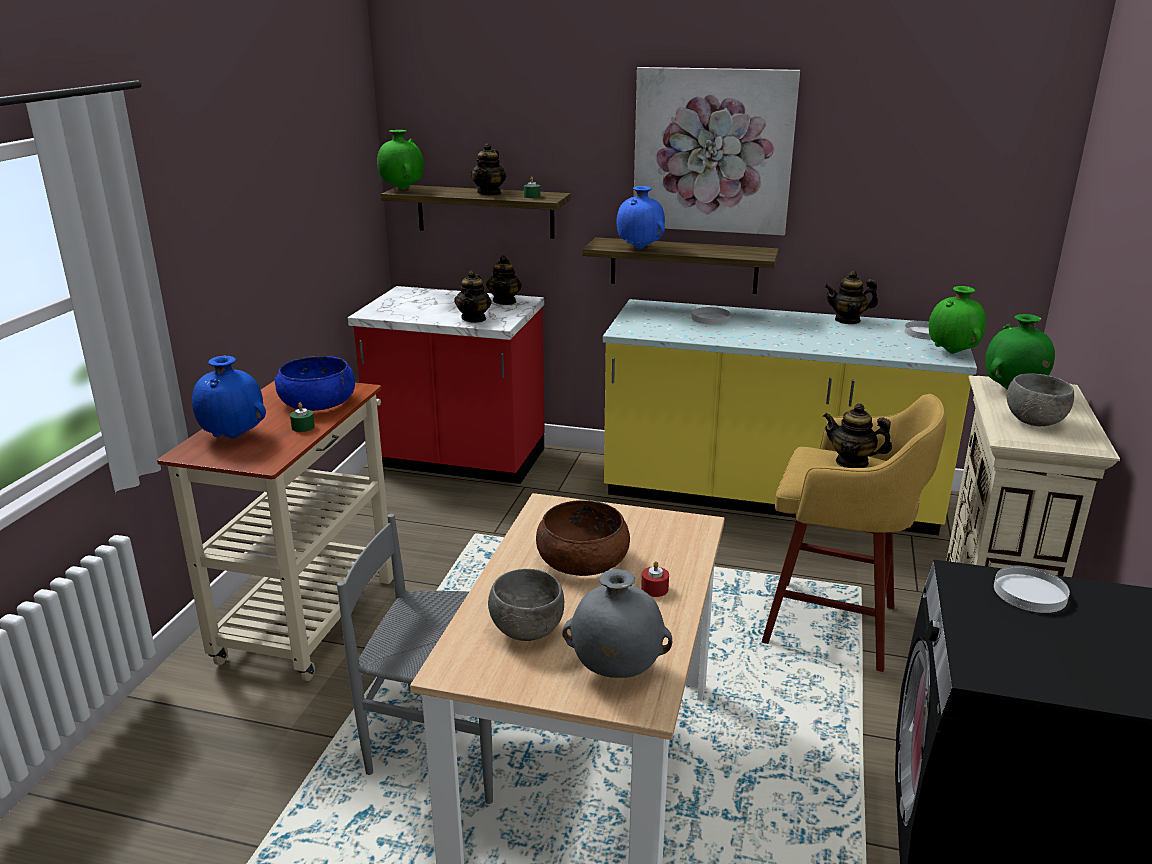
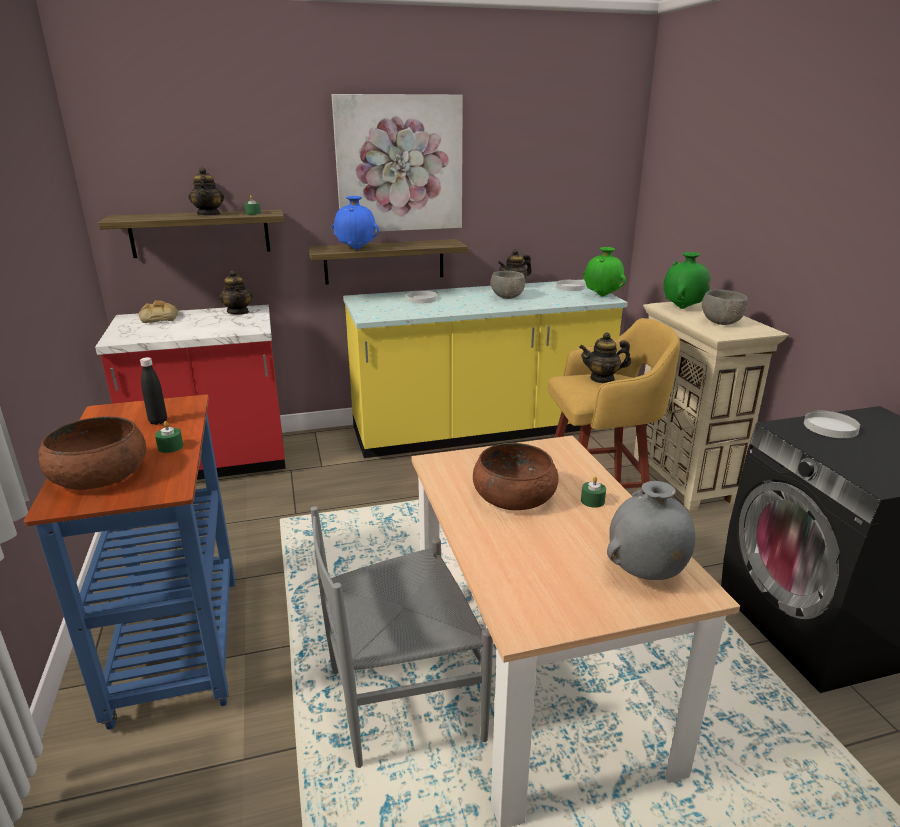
camera: 30 degrees left, 0 degrees up
beige cart [157,381,393,681] -> blue cart [24,394,235,730]
blue vase [192,356,266,439] -> brown bowl [38,416,146,490]
blue bowl [275,356,355,411] -> black bottle [140,357,167,425]
green vase [377,130,424,190] -> none
teapot [454,270,491,323] -> none
grey bowl [488,569,564,641] -> grey bowl moved to [491,271,525,299]
red candle [641,561,669,597] -> green candle [581,476,606,508]
none -> bread [139,300,178,323]

